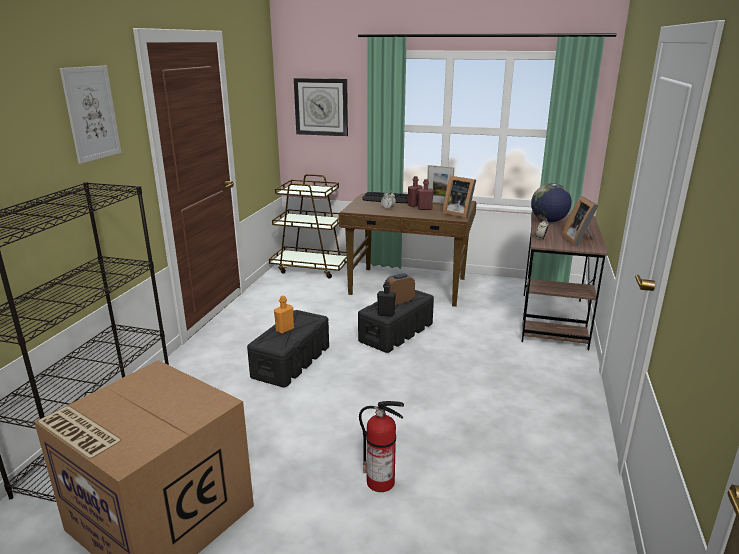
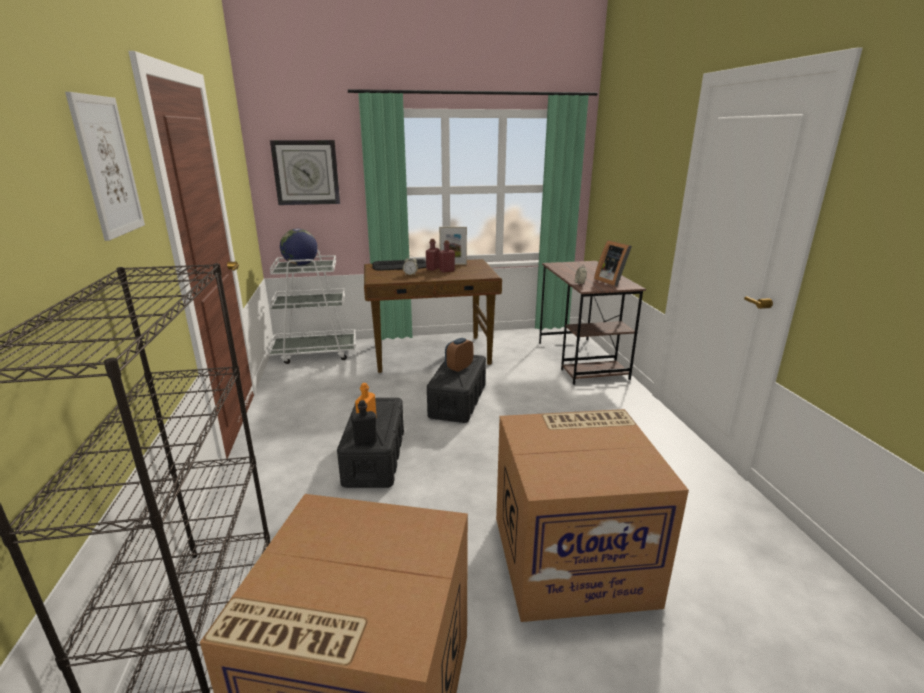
camera: 25 degrees left, 0 degrees up
brown cart [269,174,347,278] -> white cart [268,250,356,364]
fire extinguisher [359,401,404,492] -> cardboard box [496,409,689,622]
black bottle [377,282,396,317] -> black bottle moved to [351,400,377,446]
picture frame [442,176,476,218] -> none
globe [531,183,572,222] -> globe moved to [280,229,318,265]

